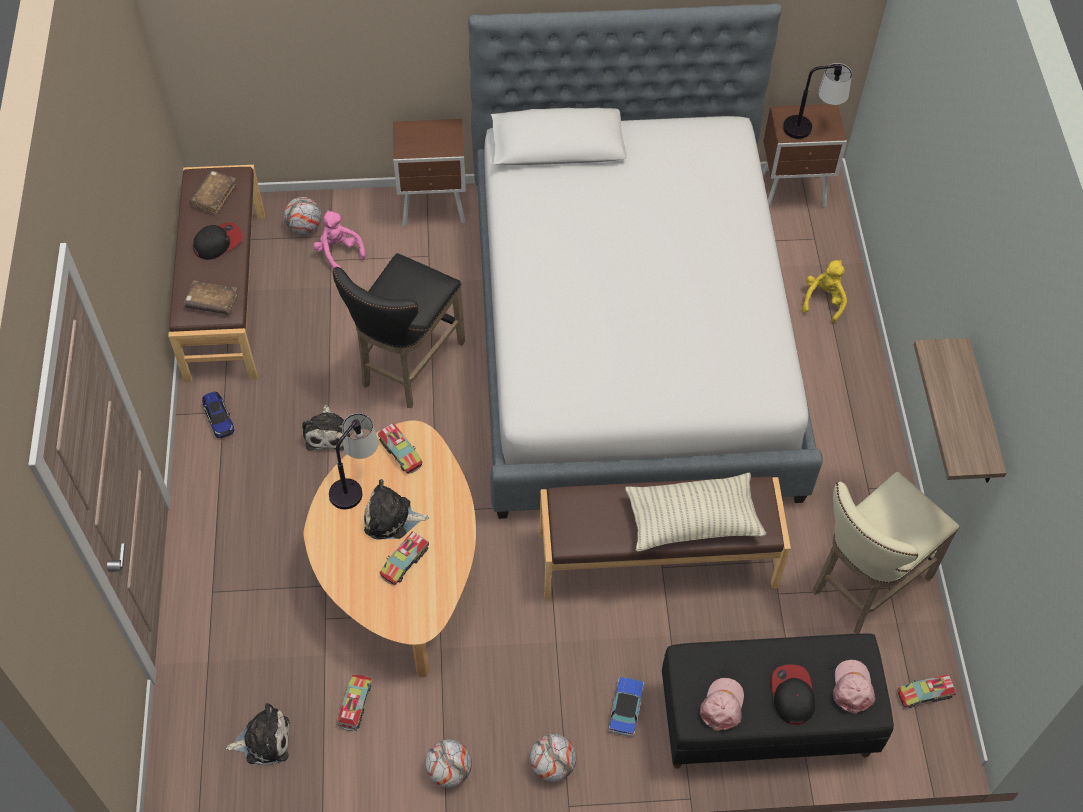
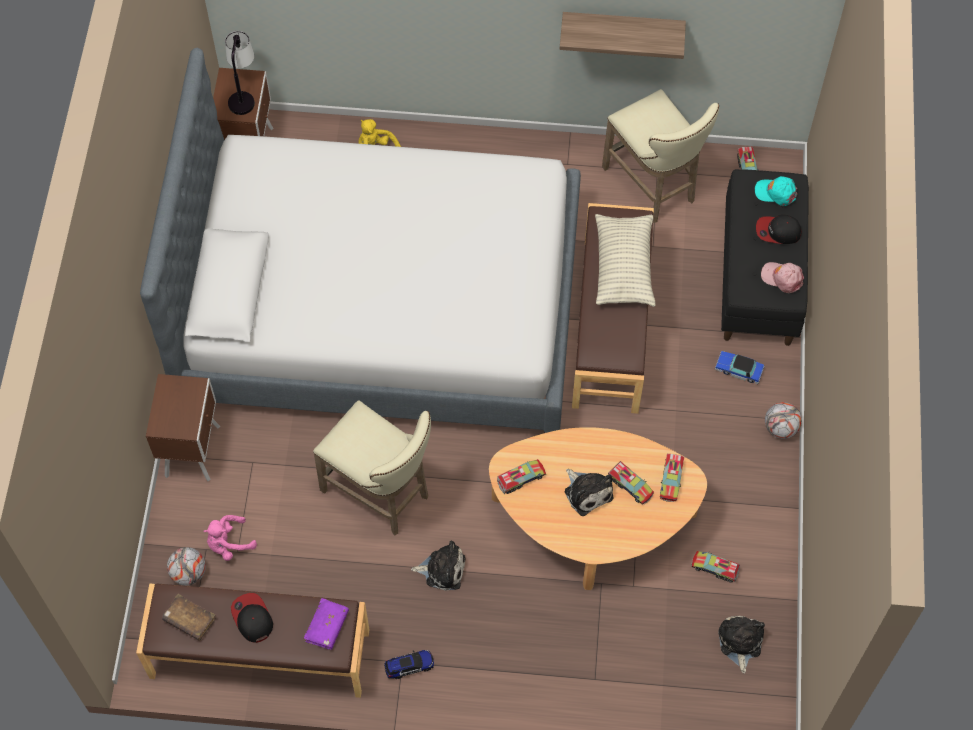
camera: 80 degrees left, 5 degrees up
brown book [184,280,239,315] -> purple book [304,598,349,650]
table lamp [329,413,378,509] -> none
black stool [333,253,465,408] -> beige stool [313,401,431,536]
plush toy [364,479,429,539] -> plush toy turned 45 degrees counterclockwise [565,469,613,516]
football [425,739,472,787] -> none
pink cap [833,659,875,714] -> turquoise cap [755,176,797,206]
none -> toy truck [660,454,684,502]

